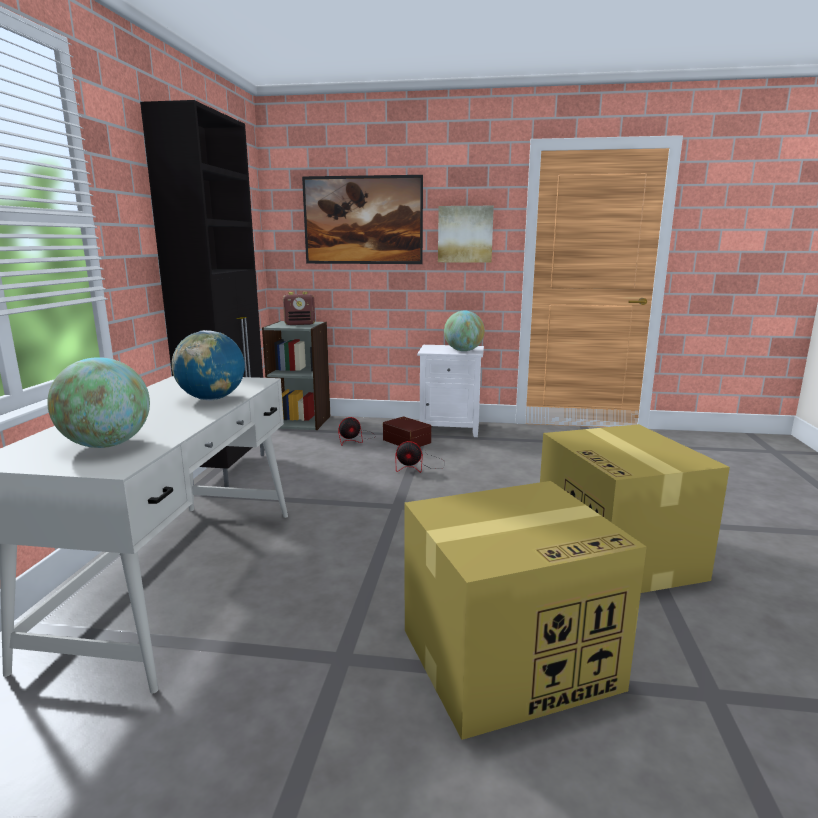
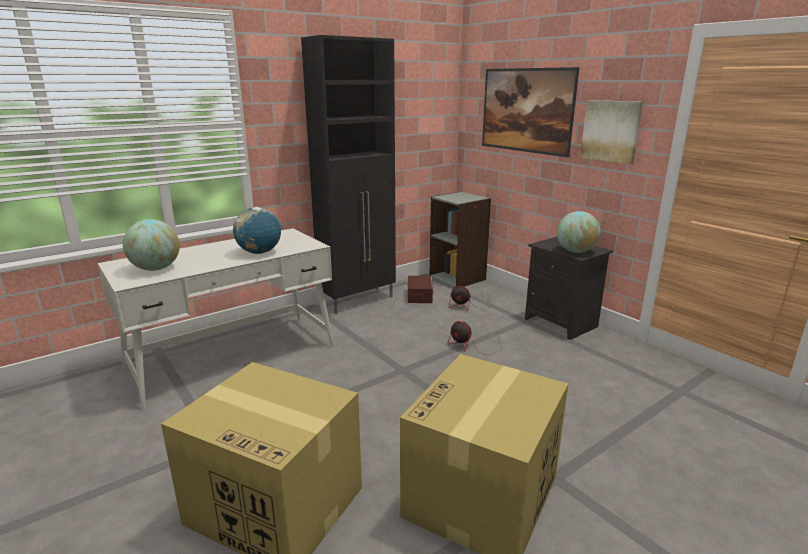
camera: 45 degrees right, 5 degrees up
radio [283,292,315,325] -> none
brown storage box [383,416,431,447] -> brown storage box moved to [408,276,434,303]
white nightstand [417,345,484,437] -> black nightstand [525,237,613,340]

